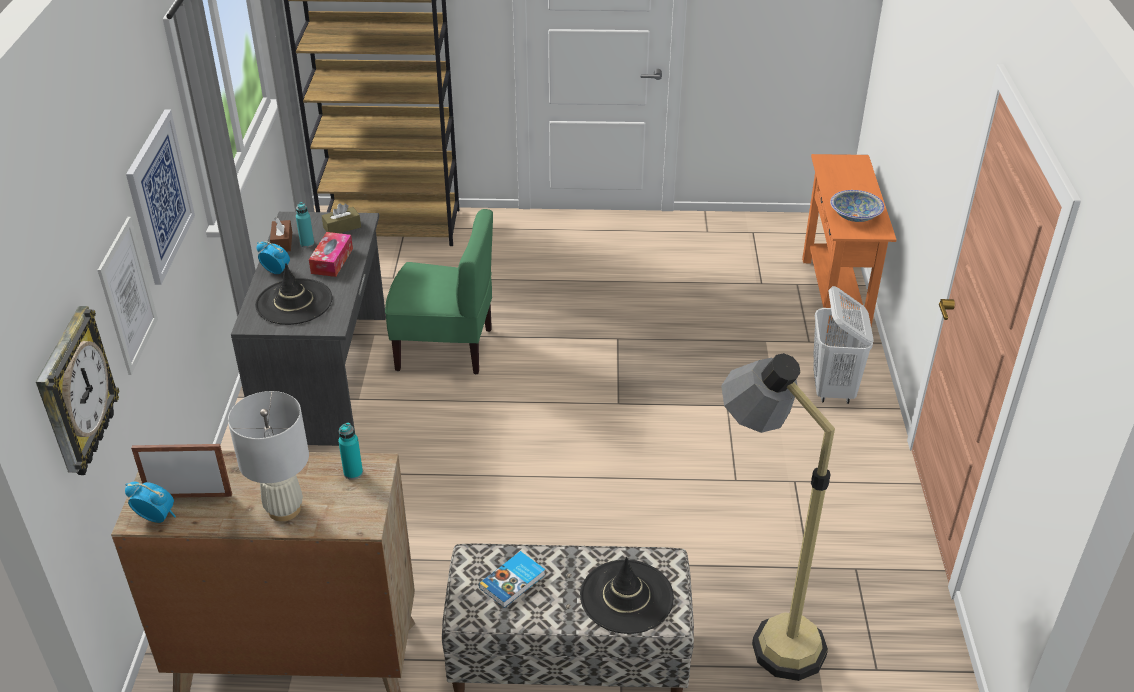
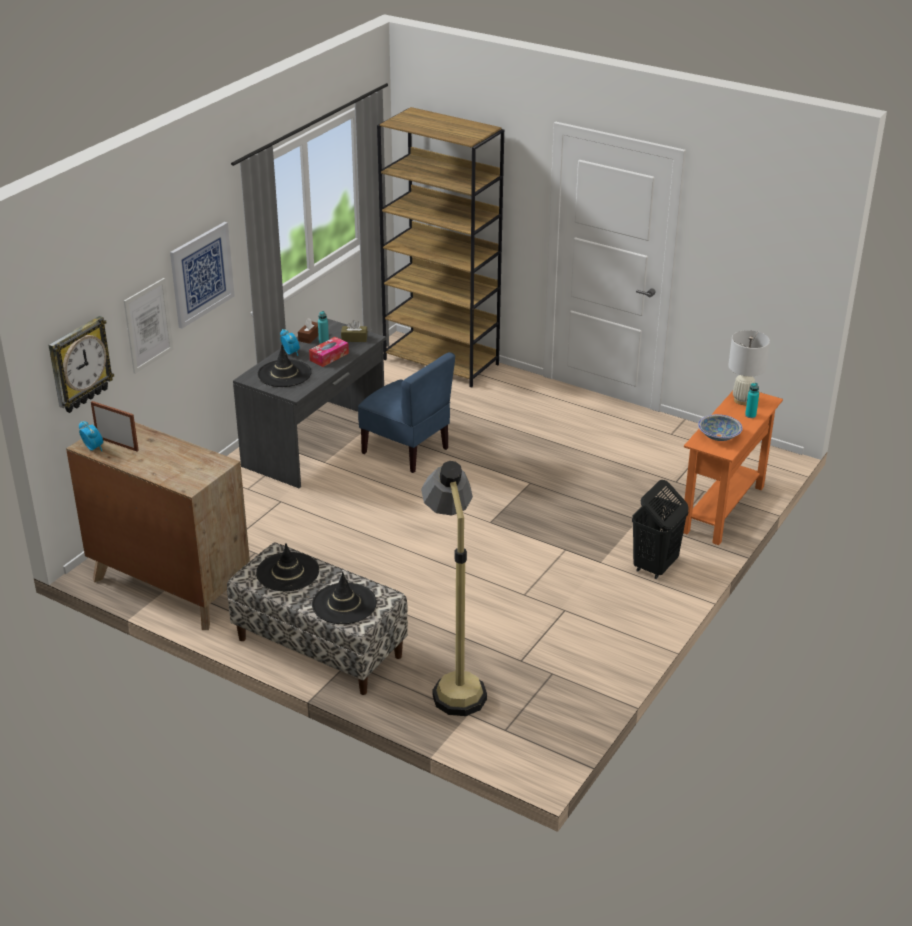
camera: 30 degrees right, 5 degrees down
white table lamp [228,391,309,522] -> white table lamp moved to [728,330,770,405]
turquoise bottle [338,422,363,480] -> turquoise bottle moved to [745,383,759,418]
green chair [385,209,493,374] -> blue chair [358,352,455,473]
book [479,551,545,608] -> black hat [256,543,319,591]
white laundry basket [813,286,874,404] -> black laundry basket [632,480,689,579]

